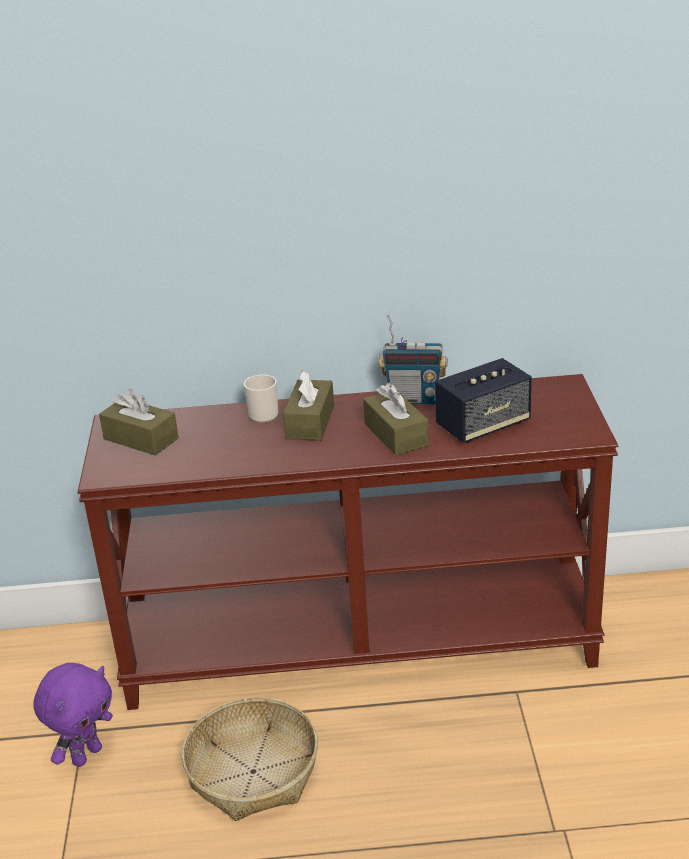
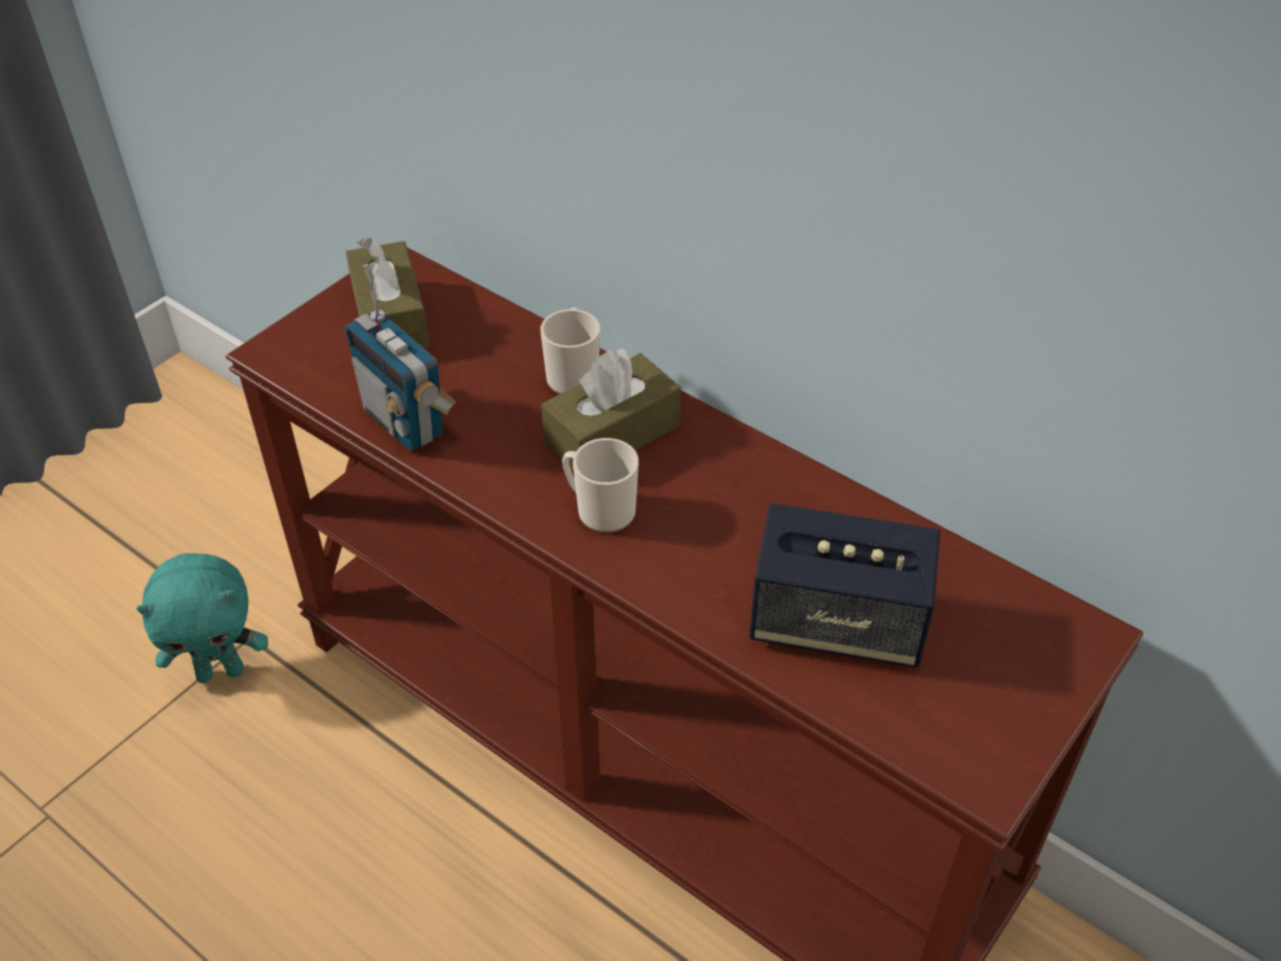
camera: 40 degrees right, 15 degrees up
purple plush toy [33,663,113,767] -> turquoise plush toy [136,553,268,683]
basket [182,697,318,821] -> none
brown tissue box [363,383,429,456] -> none
radio [378,315,447,404] -> radio moved to [344,264,456,451]
none -> mug [562,438,639,533]

